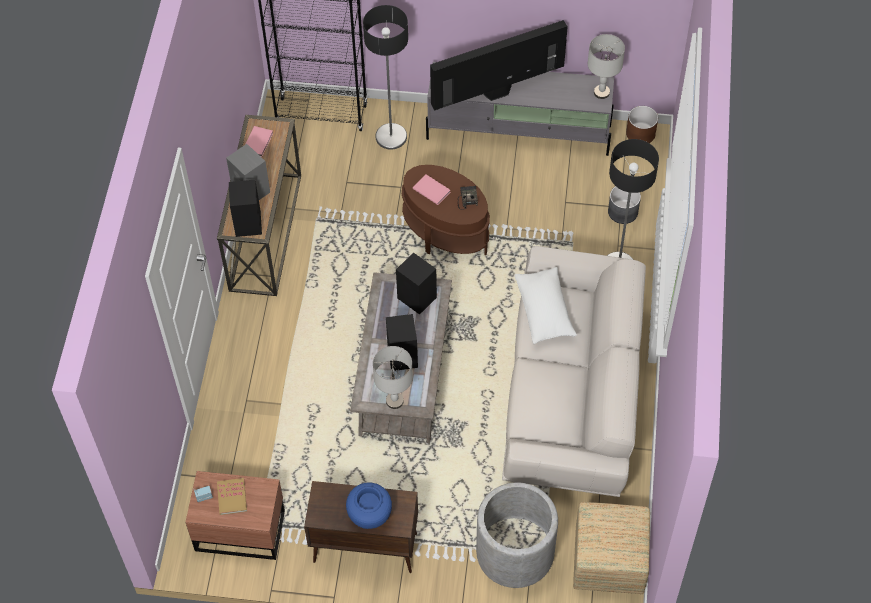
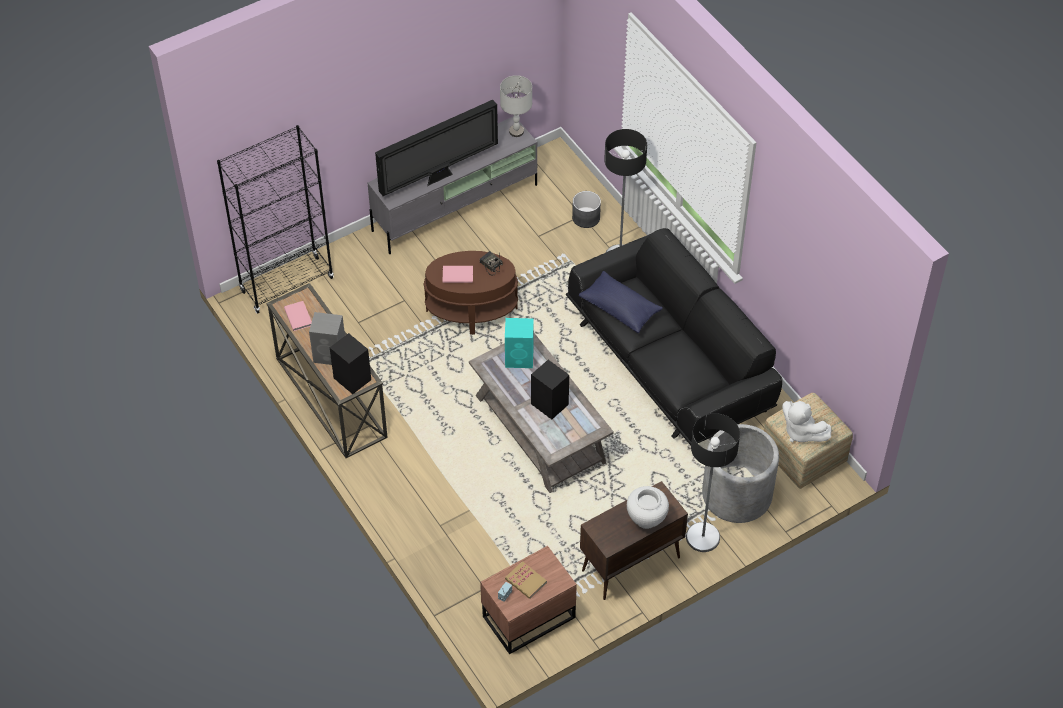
camera: 40 degrees left, 5 degrees down
blue vase [346,483,392,529] -> white vase [627,486,669,529]
floor lamp [363,5,408,150] -> floor lamp moved to [686,413,740,552]
grey table lamp [373,346,413,409] -> none
black speaker [396,253,437,315] -> turquoise speaker [505,318,534,368]
television [430,20,568,111] -> television turned 150 degrees counterclockwise [375,100,498,196]
white sofa [502,246,646,497] -> black sofa [566,228,782,445]
white pillow [515,267,577,344] -> blue pillow [579,271,663,333]
brown planter [626,106,658,143] -> none
none -> white plush toy [782,401,831,442]

